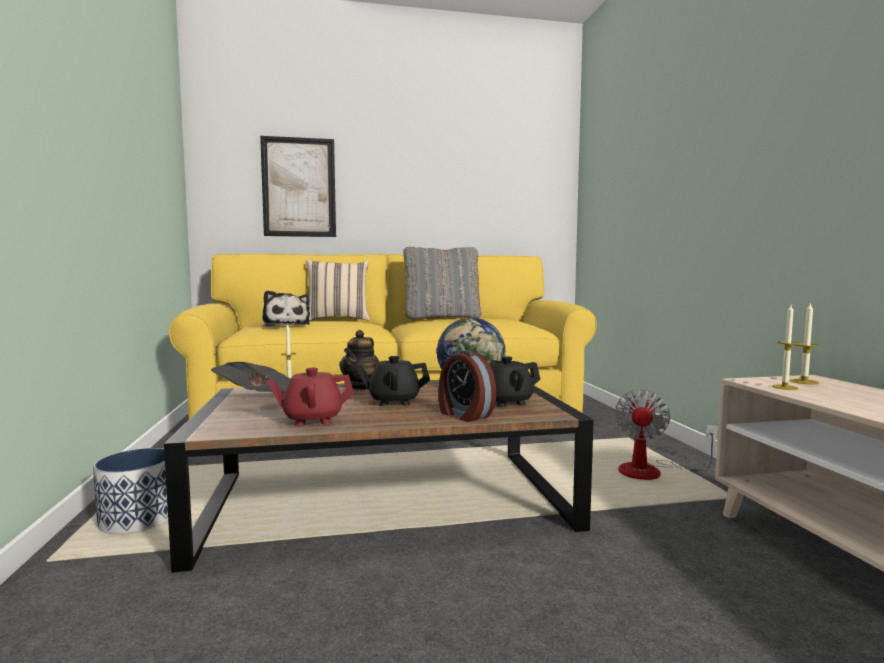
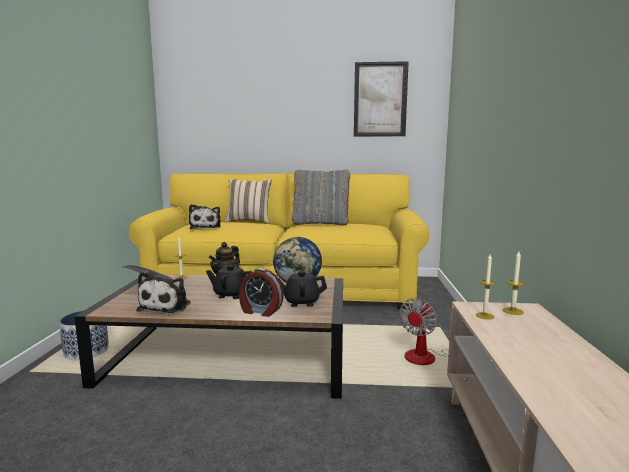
camera: 15 degrees right, 5 degrees up
picture [260,136,336,237] -> picture moved to [354,61,409,136]
red teapot [267,368,354,426] -> plush toy [137,272,191,313]
alarm clock [438,350,496,422] -> alarm clock turned 45 degrees counterclockwise [239,268,284,317]

